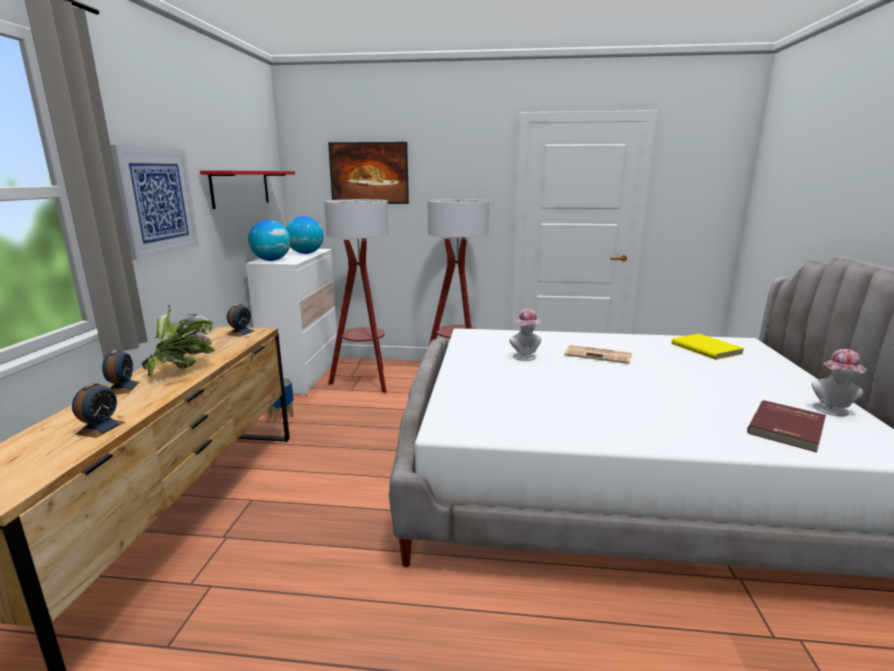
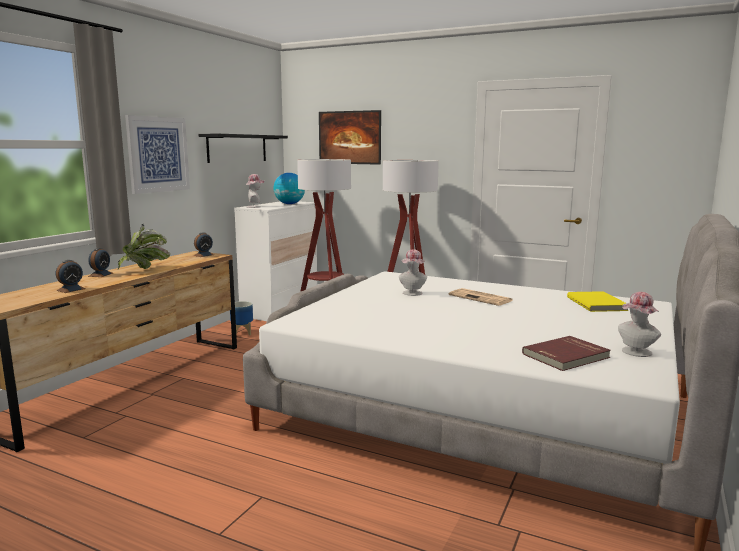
camera: 20 degrees right, 5 degrees down
red shelf [200,171,295,209] -> black shelf [198,134,288,163]
globe [248,220,291,261] -> hat [246,174,265,208]

